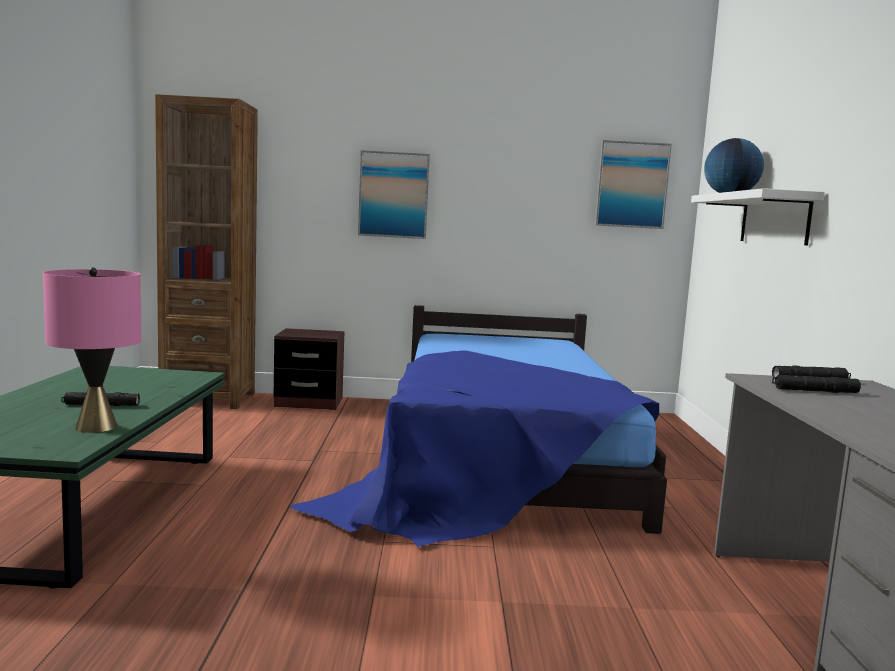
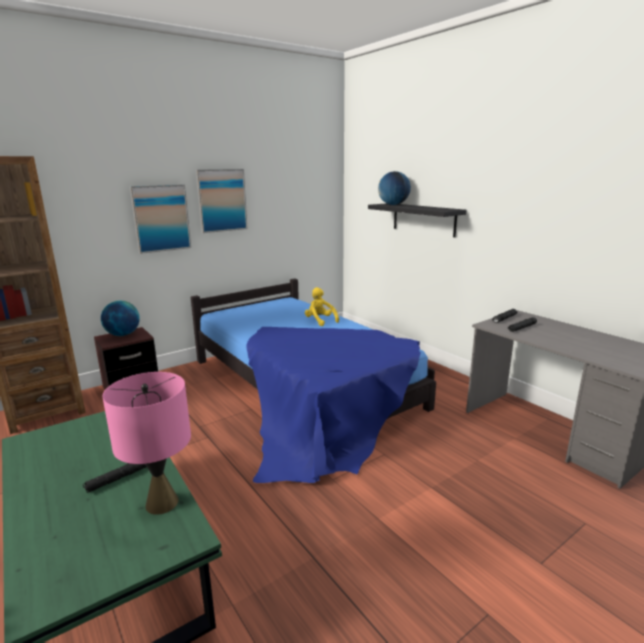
camera: 35 degrees left, 10 degrees up
picture [595,140,672,229] -> picture moved to [196,169,248,233]
white shelf [691,188,825,245] -> black shelf [368,203,466,237]
none -> globe [101,301,140,336]
none -> yellow plush toy [305,287,339,326]

